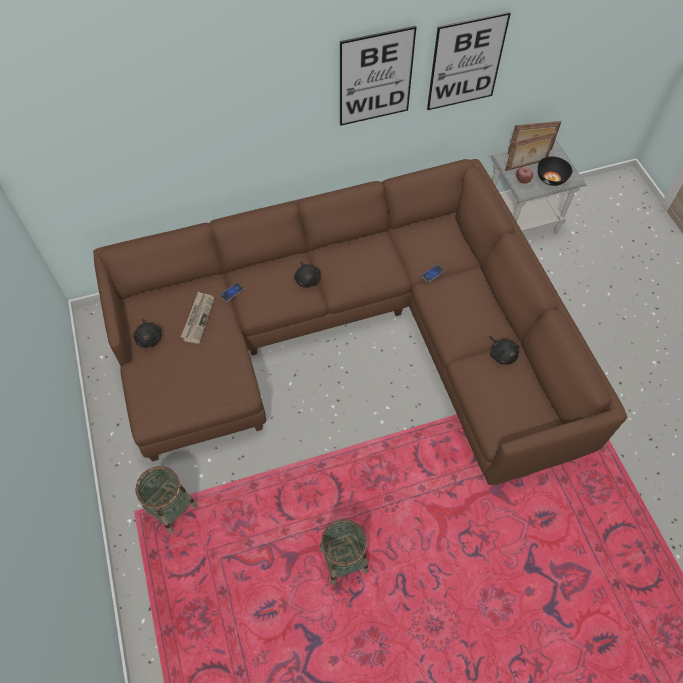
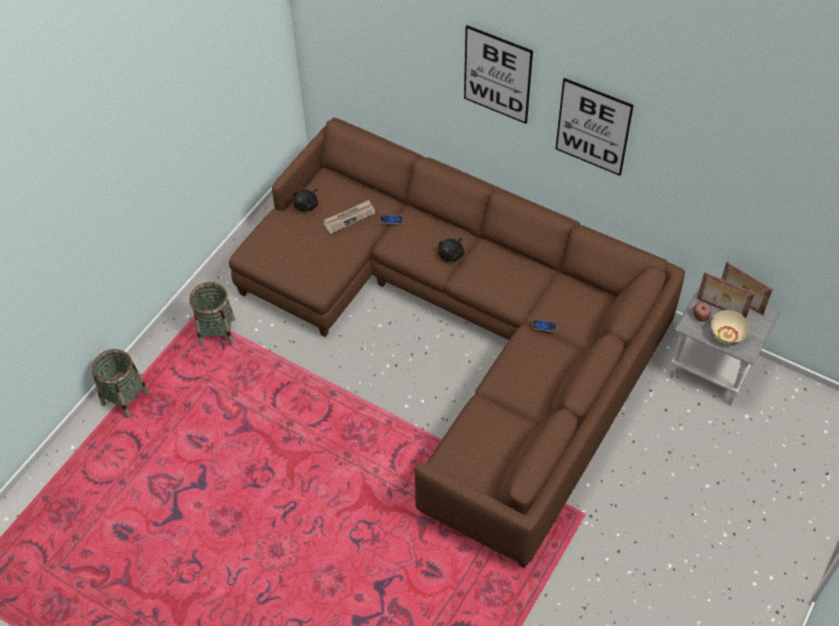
camera: 50 degrees right, 5 degrees down
basket [320,519,368,585] -> basket moved to [92,349,149,418]
picture [427,12,511,110] -> picture moved to [464,25,533,124]
black plush toy [489,336,520,365] -> none
black bowl [538,157,572,186] -> beige bowl [711,310,750,345]

